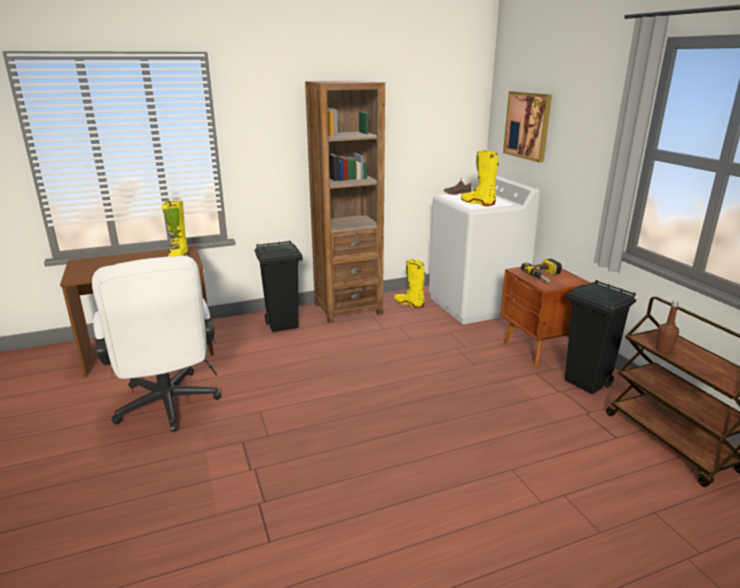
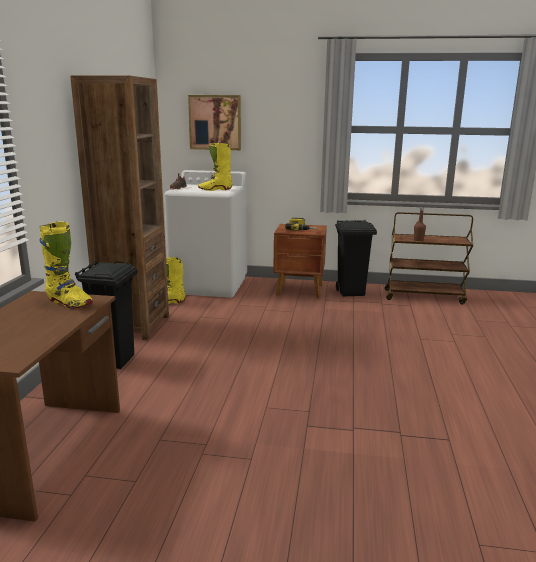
camera: 60 degrees left, 5 degrees down
white office chair [92,256,221,432] -> none

